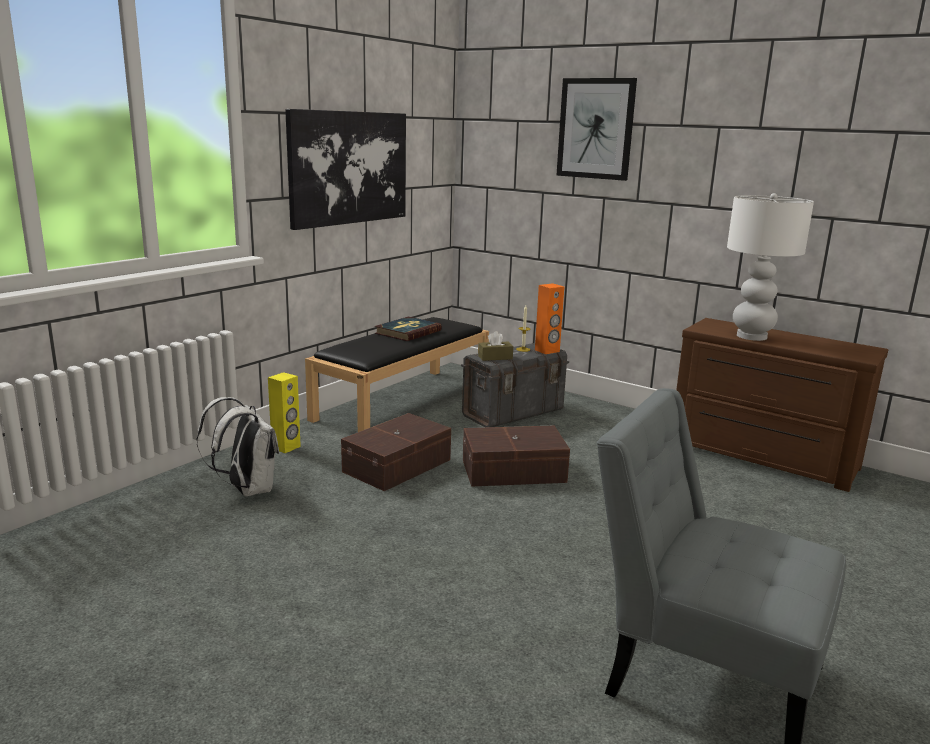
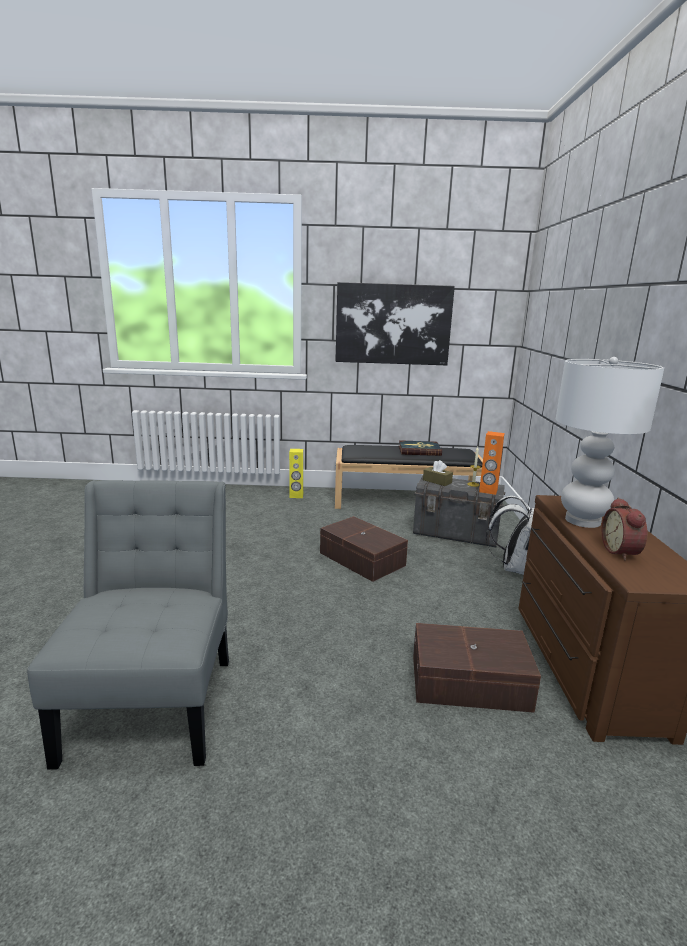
camera: 55 degrees right, 0 degrees up
white backpack [197,397,279,496] -> white backpack moved to [486,496,535,575]
brown storage box [341,413,451,491] -> brown storage box moved to [413,623,541,713]
picture [556,78,637,181] -> none
none -> alarm clock [602,498,647,561]

